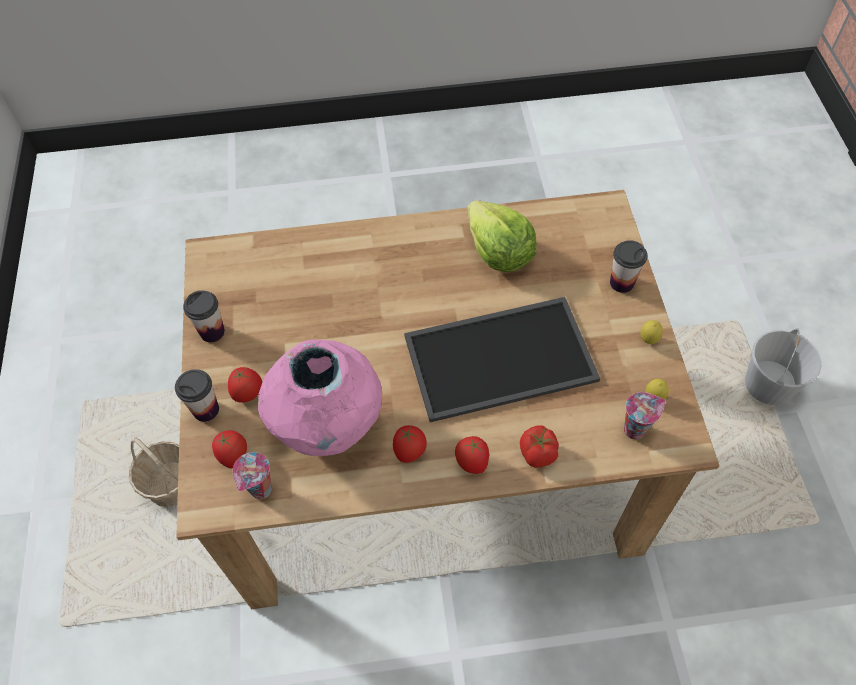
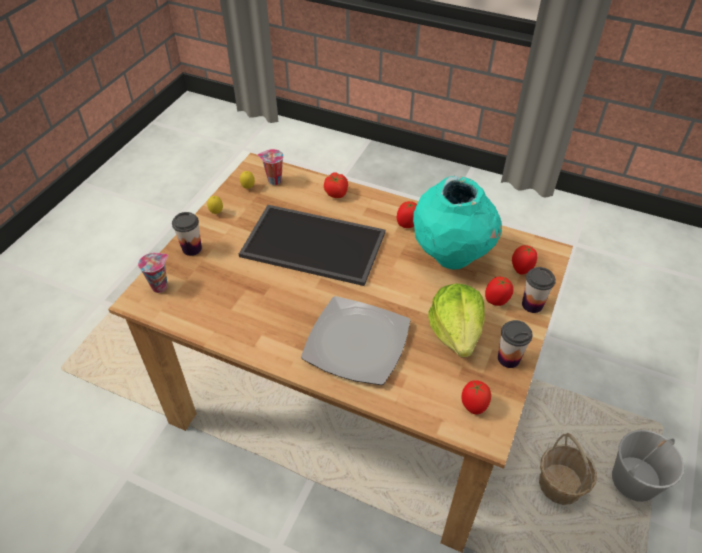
camera: 150 degrees left, 10 degrees down
cup [233,452,272,499] -> cup moved to [138,253,168,293]
pink vase [258,340,382,456] -> turquoise vase [413,176,502,269]
tomato [455,436,489,474] -> tomato moved to [461,380,491,415]
lettuce [467,200,537,272] -> lettuce moved to [428,283,485,357]
white bucket [745,328,821,406] -> white bucket moved to [612,430,684,502]
none -> plate [301,296,411,385]

